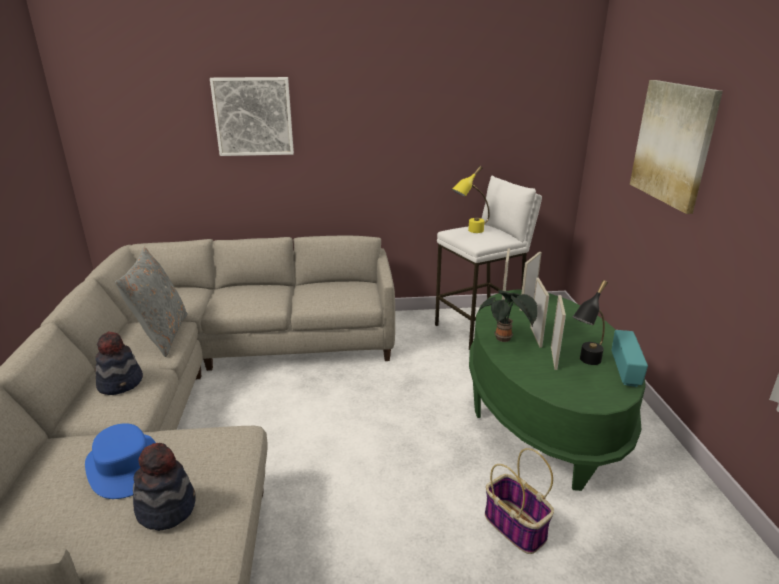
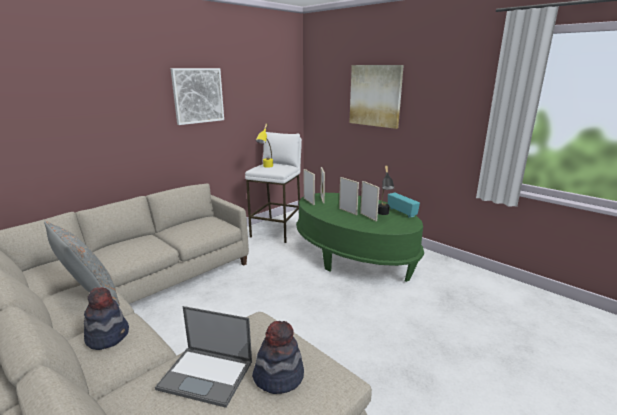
camera: 40 degrees left, 5 degrees down
blue hat [85,423,156,499] -> laptop [155,306,252,408]
picture [210,77,294,156] -> picture moved to [171,68,224,125]
potted plant [479,290,538,342] -> none
basket [485,448,554,554] -> none

